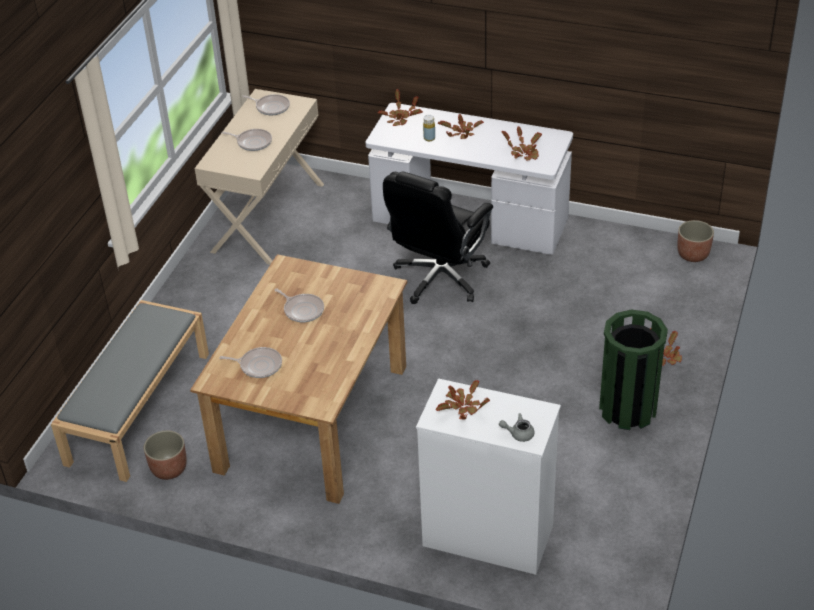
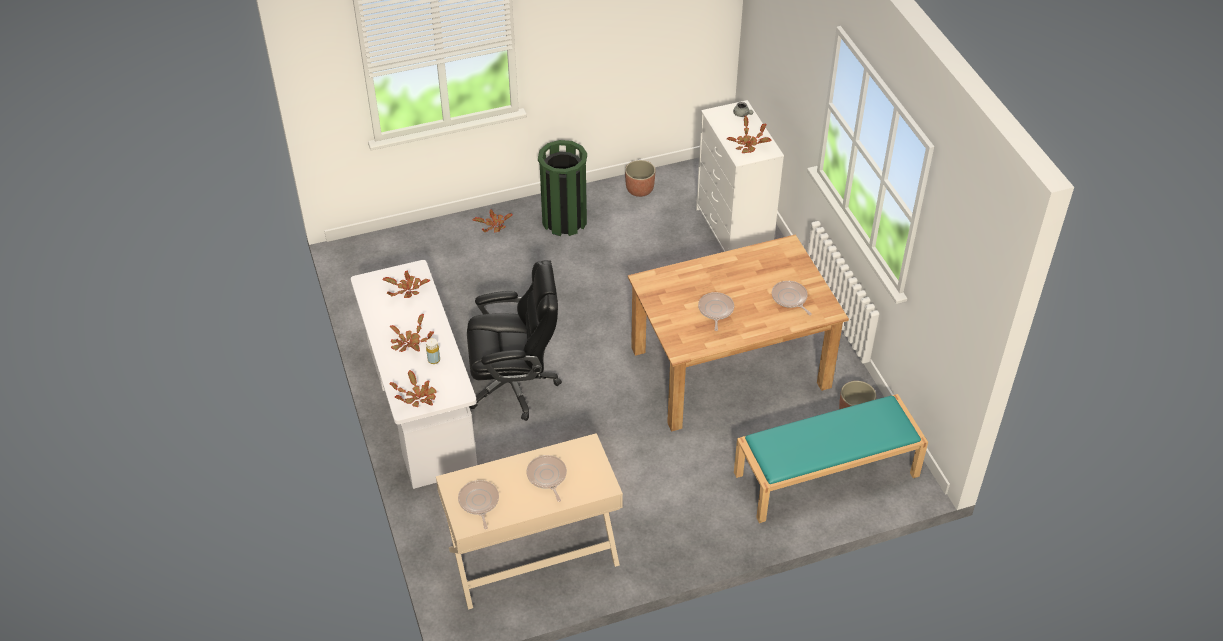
camera: 130 degrees left, 5 degrees up
grey bench [51,300,209,482] -> turquoise bench [734,394,928,523]
planter [678,220,714,262] -> planter moved to [625,160,655,197]

